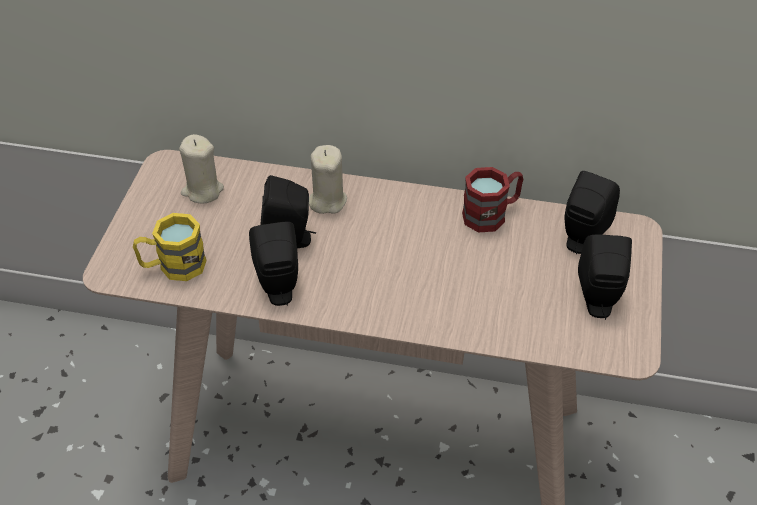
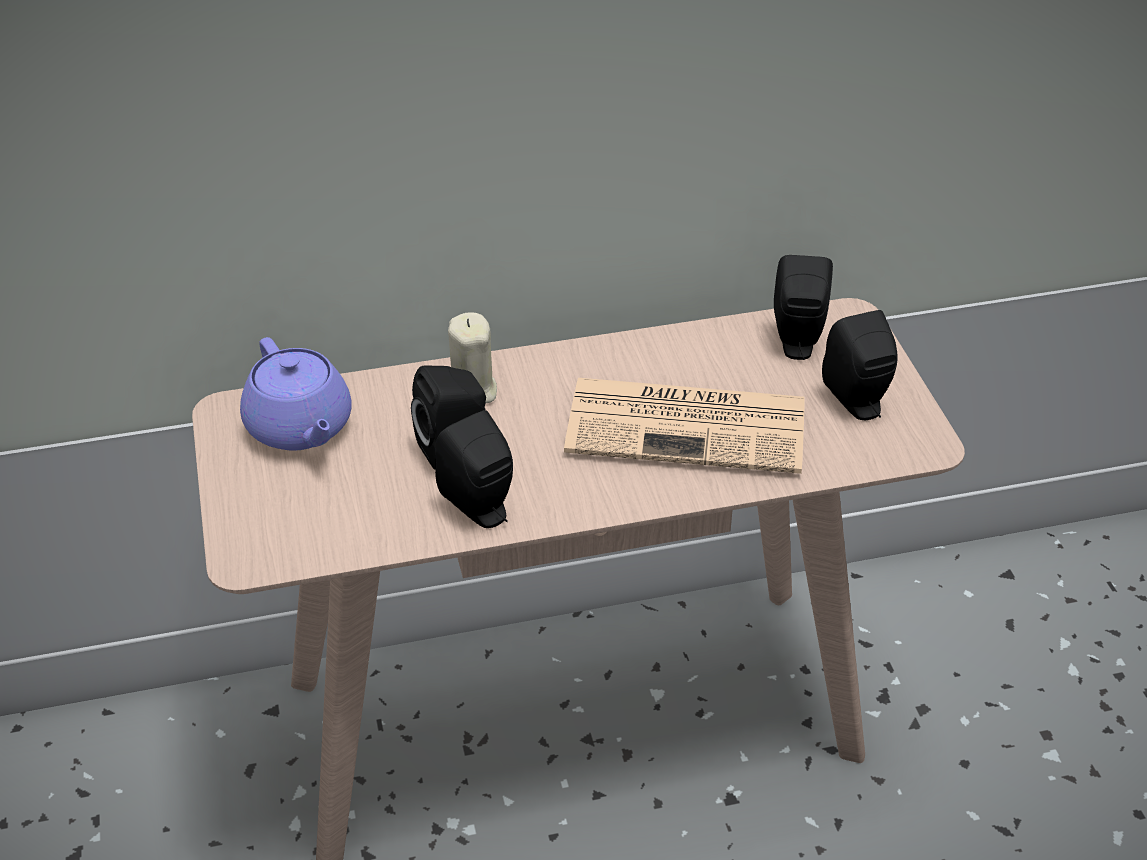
camera: 25 degrees left, 5 degrees down
yellow mug [133,213,207,281] -> none
beige candle [179,134,224,204] -> purple teapot [240,337,351,451]
red mug [462,167,523,232] -> none
none -> newspaper [564,378,805,474]

